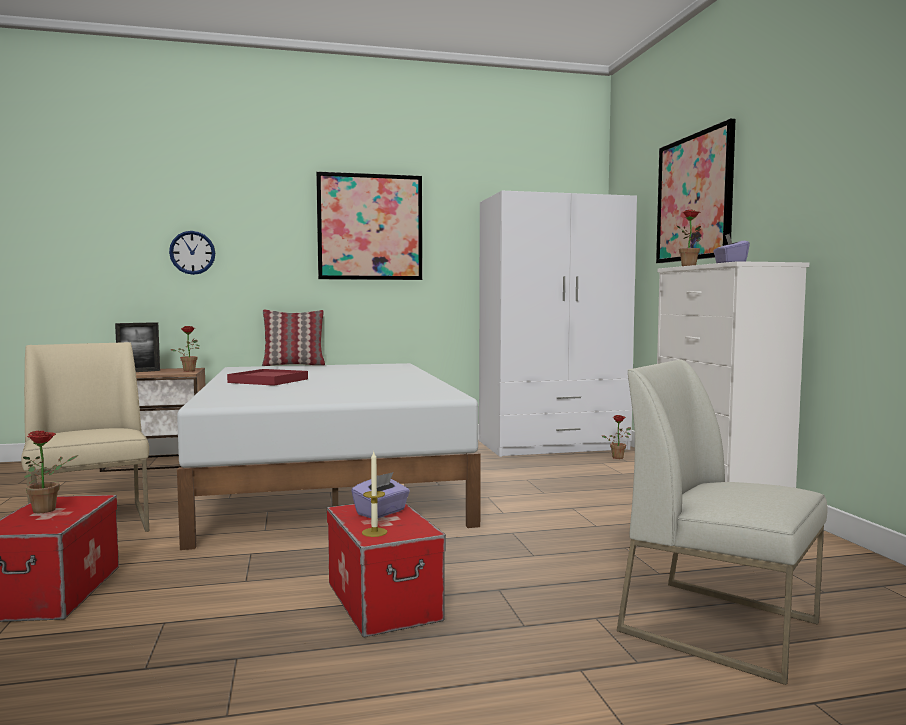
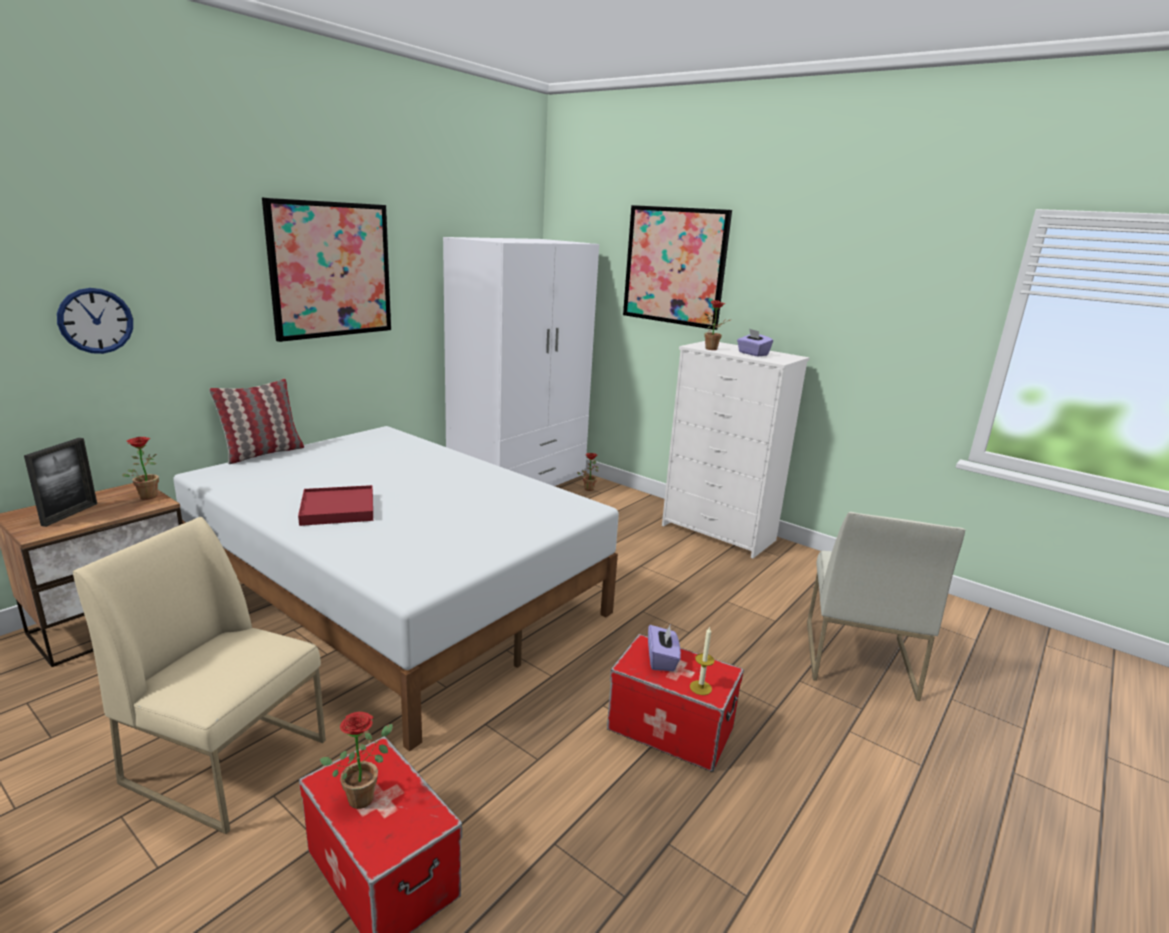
camera: 40 degrees left, 15 degrees up
white chair [617,359,828,685] -> white chair turned 75 degrees counterclockwise [807,512,965,701]

